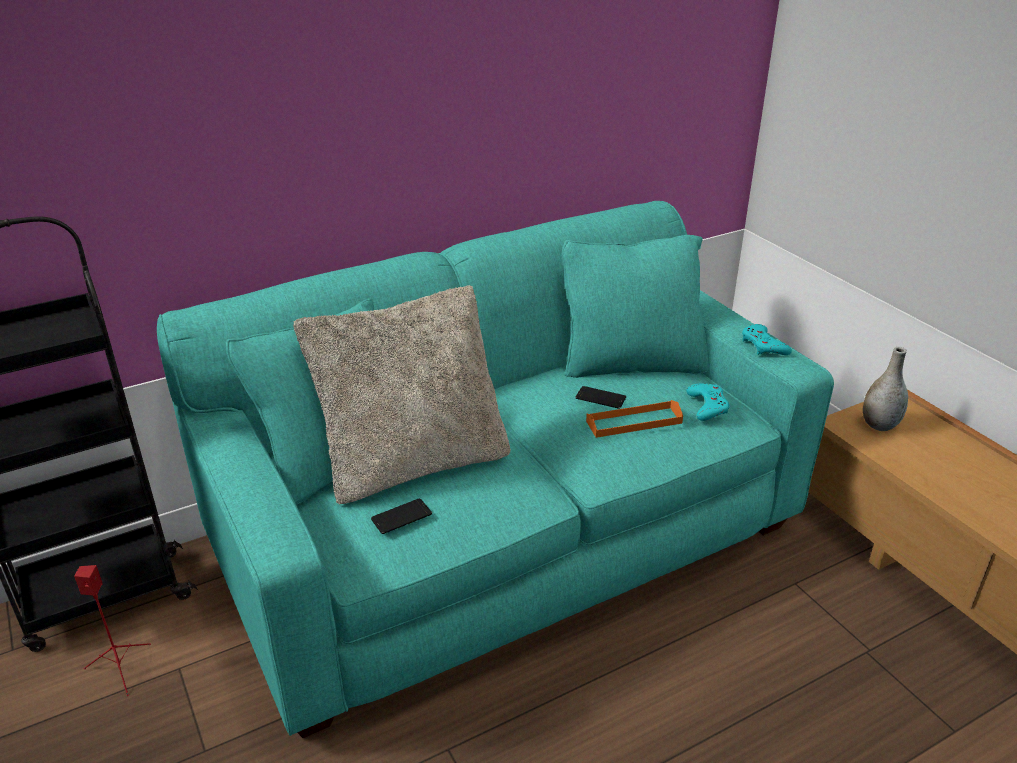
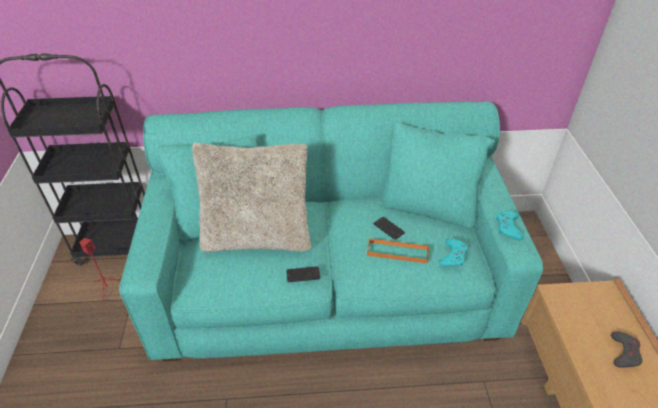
camera: 25 degrees right, 10 degrees up
phone [371,499,432,534] -> phone moved to [286,266,320,282]
grey vase [863,347,908,431] -> none
none -> grey game controller [611,332,643,368]

